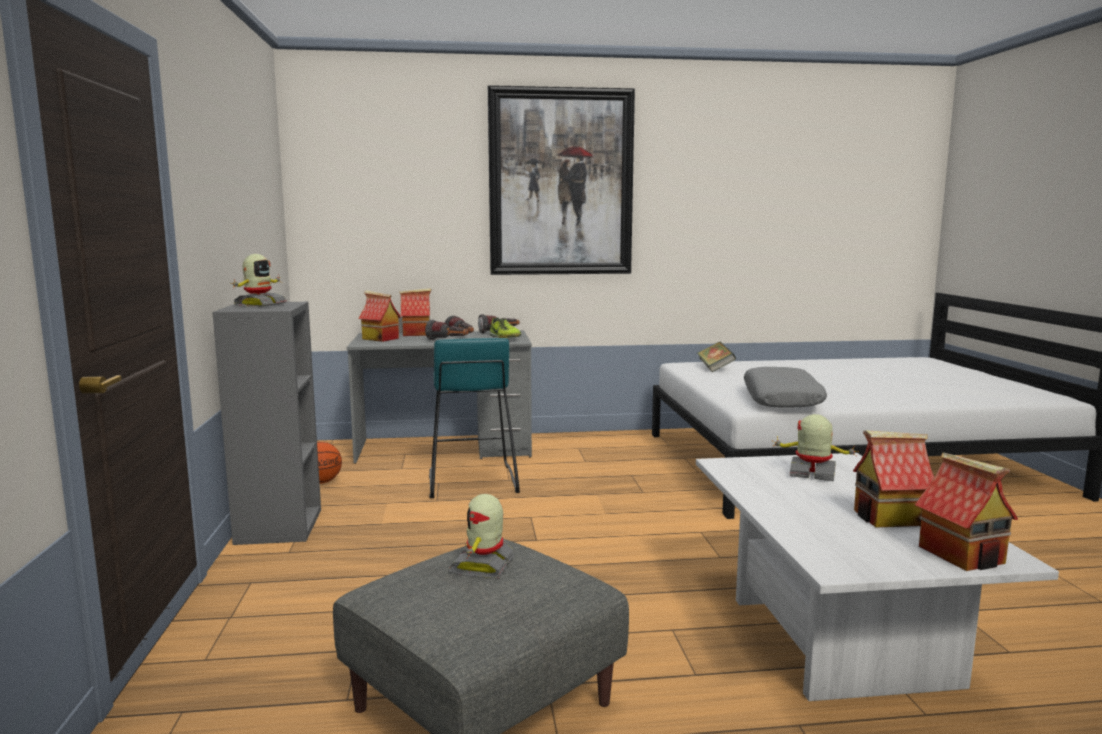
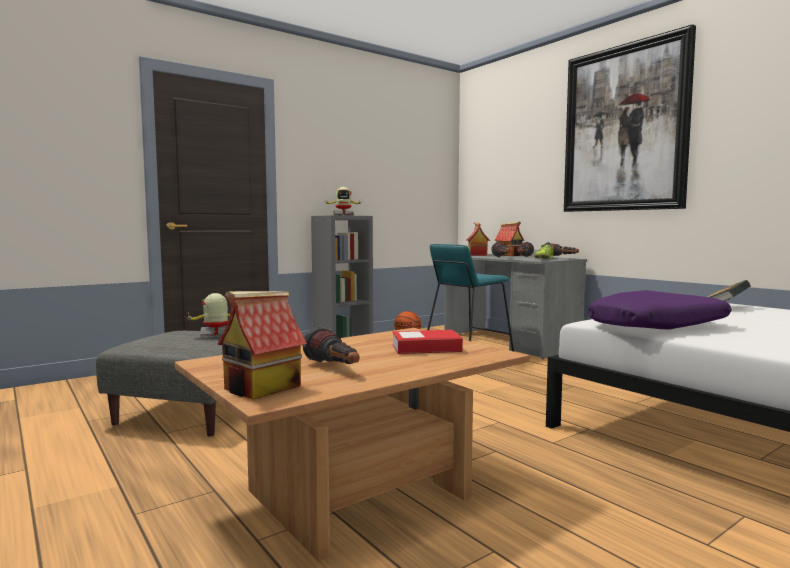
camera: 60 degrees right, 5 degrees down
white coffee table [696,453,1059,701] -> brown coffee table [174,328,530,561]
grey pillow [744,367,827,408] -> purple pillow [588,290,732,329]
toy robot [772,414,859,481] -> book [392,330,463,354]
toy house [853,430,934,528] -> flashlight [302,326,359,364]

